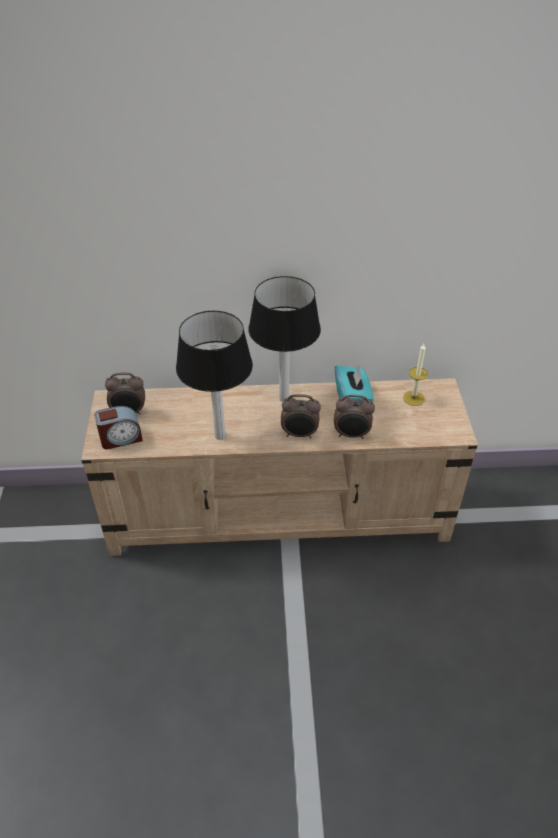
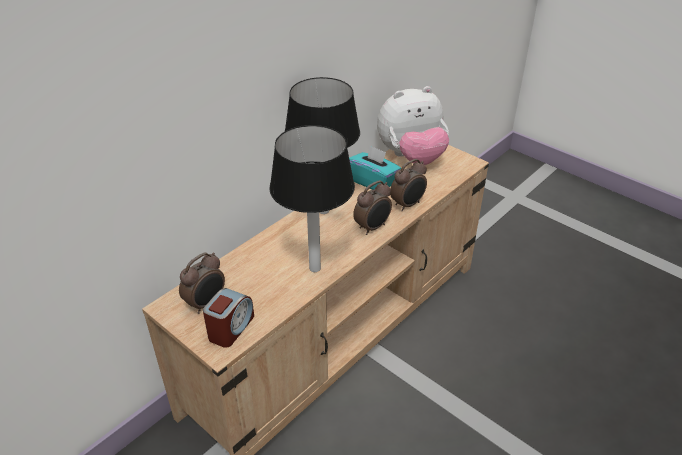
camera: 45 degrees left, 5 degrees down
candle [403,344,428,406] -> plush toy [377,86,449,165]

